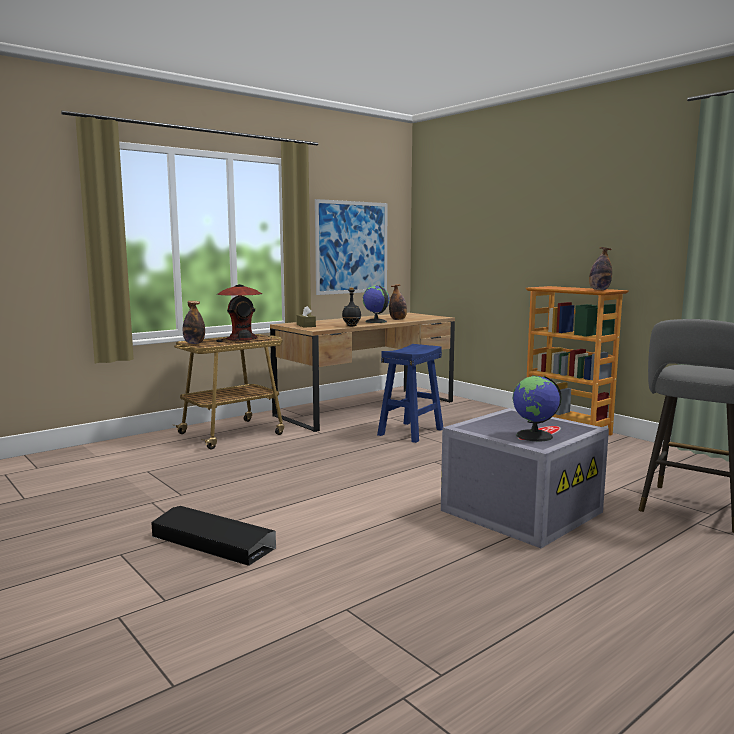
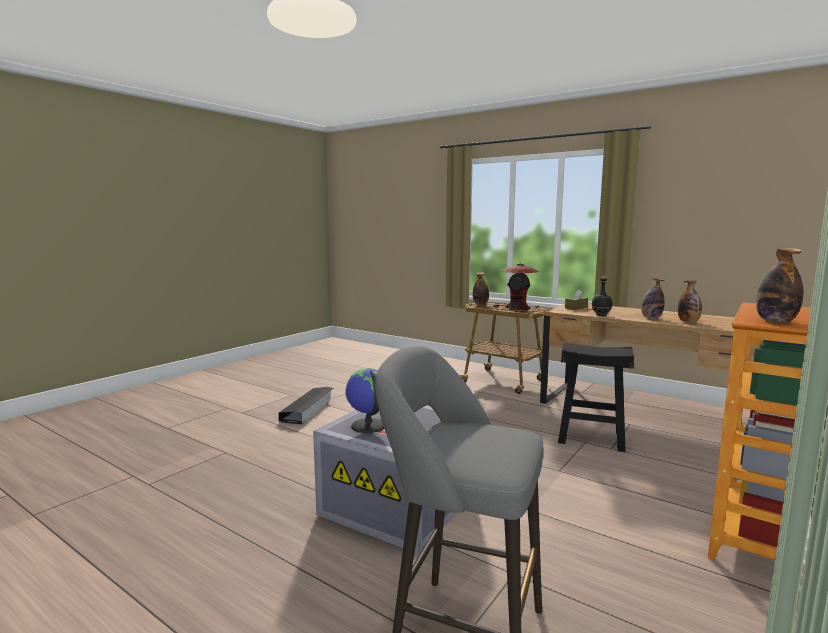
camera: 75 degrees right, 0 degrees up
picture [315,199,387,295] -> none
globe [363,285,390,323] -> bottle [641,278,665,319]
blue stool [377,344,443,443] -> black stool [558,342,634,452]

